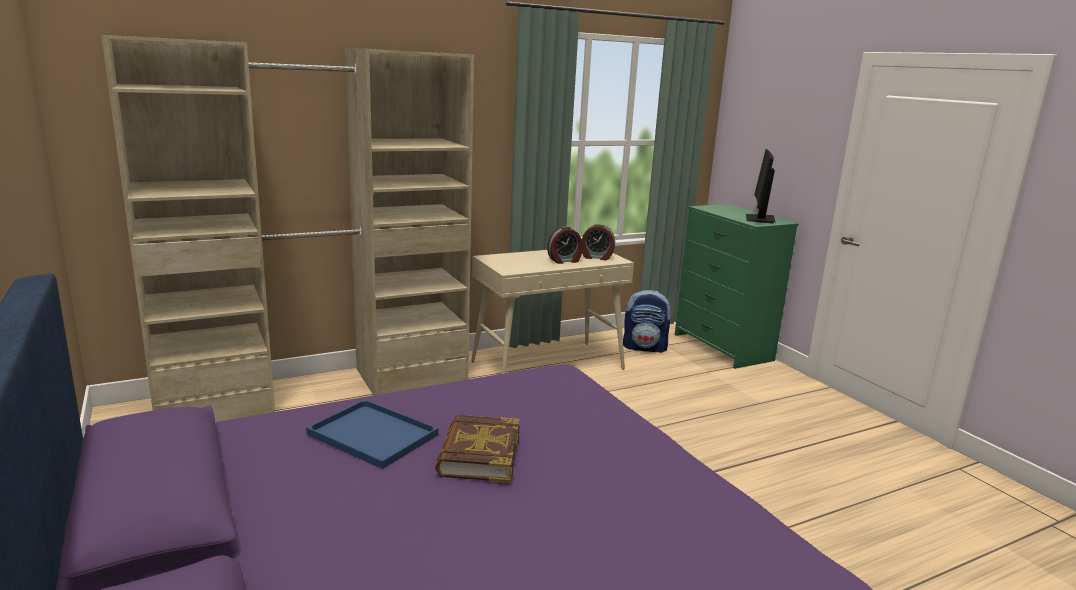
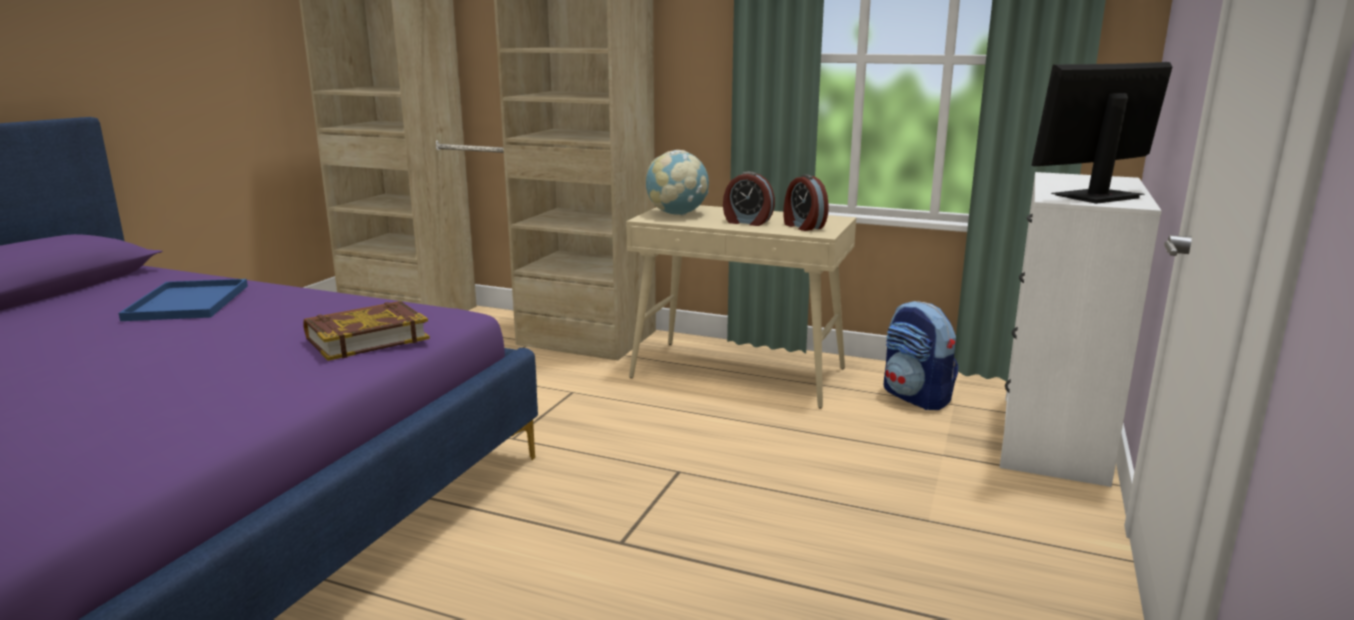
camera: 50 degrees right, 0 degrees up
book [435,415,519,483] -> book moved to [303,301,430,361]
green dresser [675,204,798,369] -> white dresser [1000,172,1162,487]
none -> globe [646,150,709,215]

